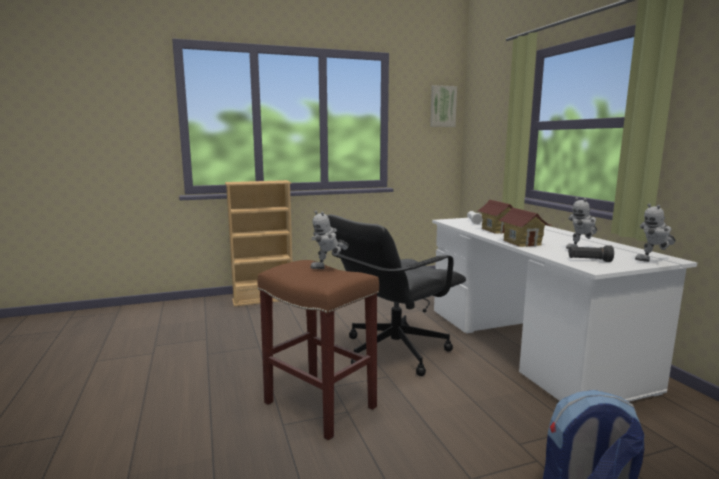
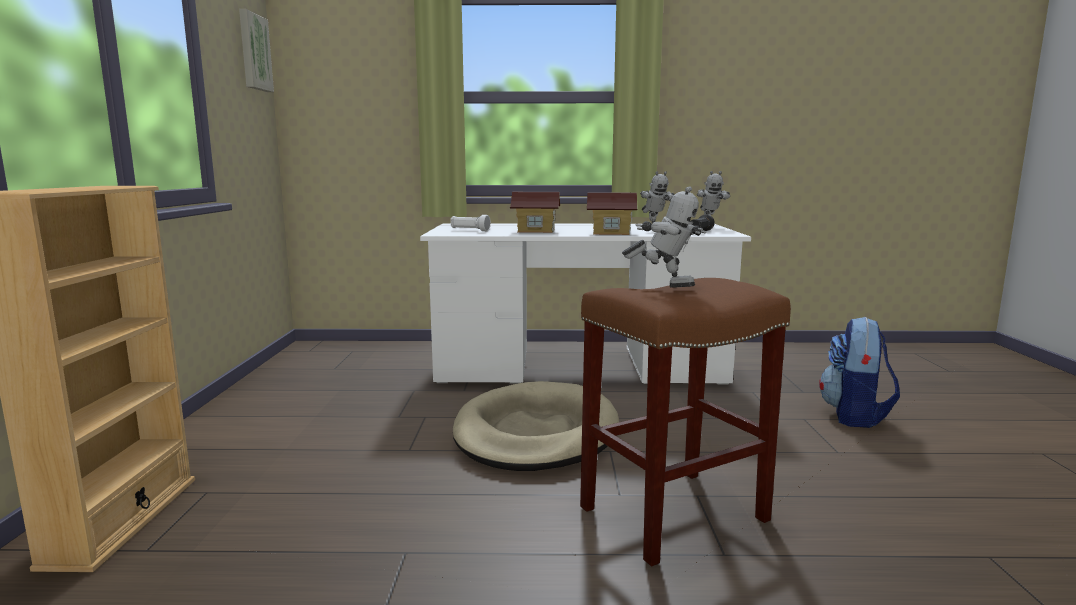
camera: 70 degrees left, 0 degrees up
toy robot [310,211,349,269] -> toy robot turned 45 degrees counterclockwise [622,187,706,288]
black office chair [327,215,466,376] -> beige dog bed [453,381,619,471]

